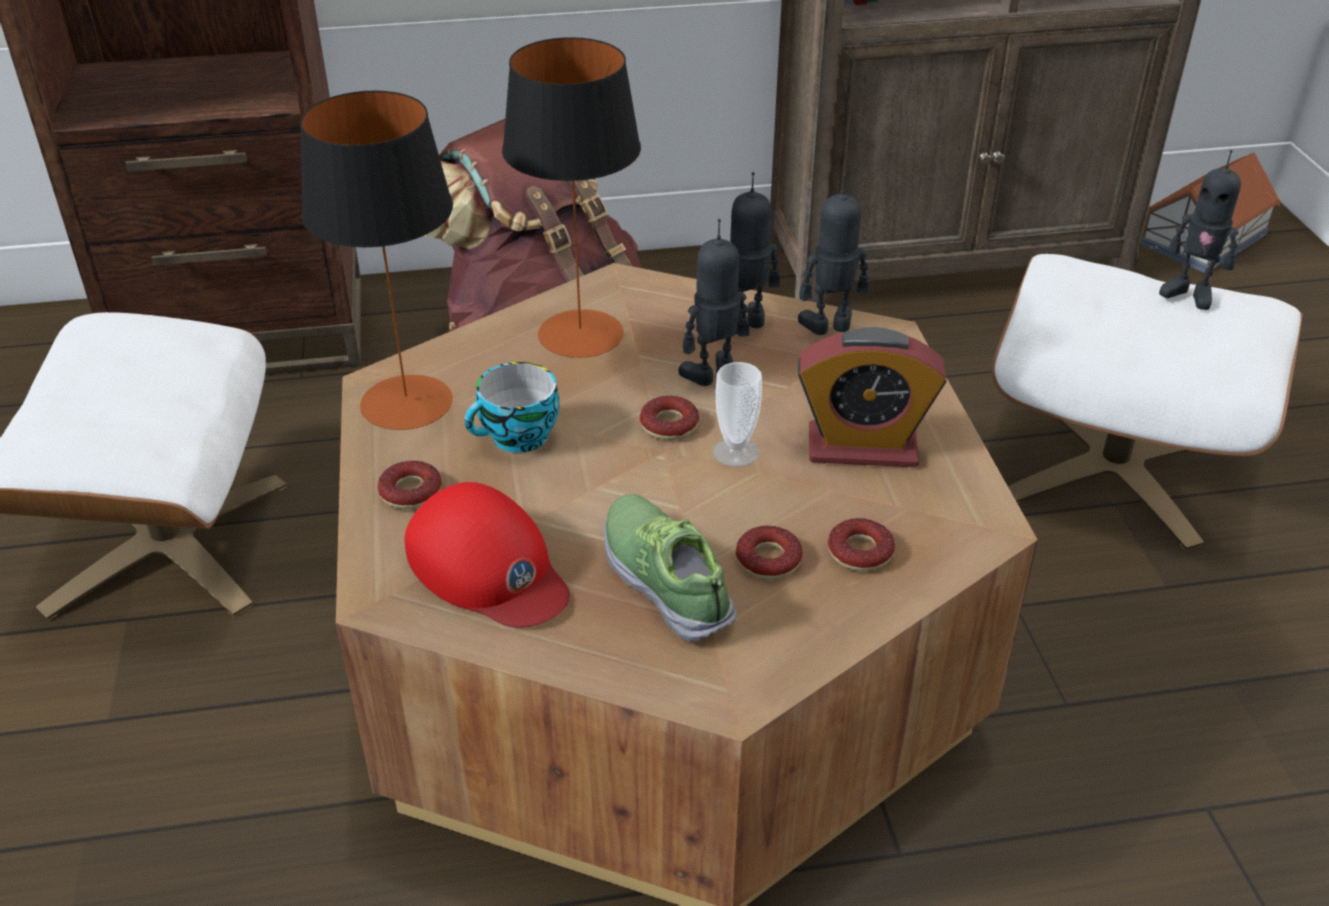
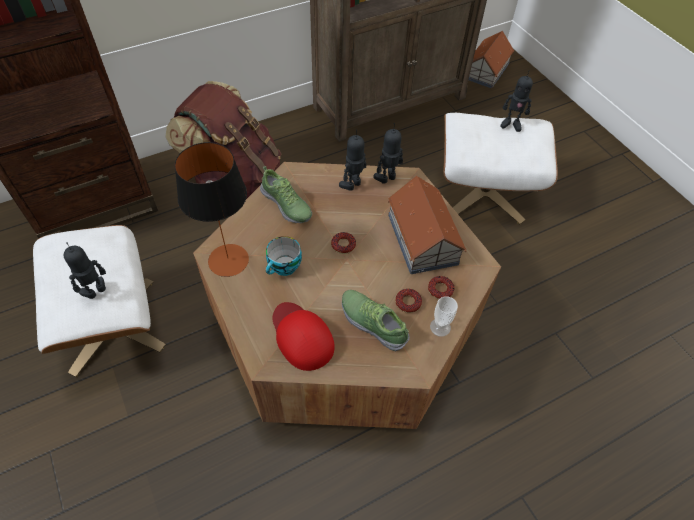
camera: 20 degrees left, 15 degrees up
donut [378,461,442,509] -> none
red cap [404,482,570,628] -> red cap turned 150 degrees counterclockwise [272,302,335,371]
table lamp [502,37,641,358] -> shoe [260,166,312,223]
toy robot [679,219,749,386] -> toy robot moved to [64,242,106,299]
cup [713,362,762,467] -> cup moved to [430,296,458,337]
alarm clock [798,327,947,467] -> toy house [388,176,467,274]

